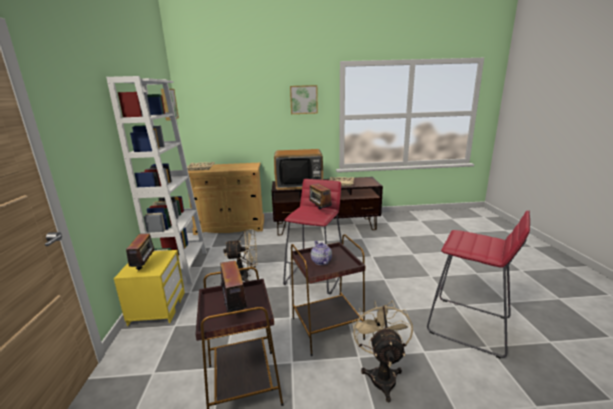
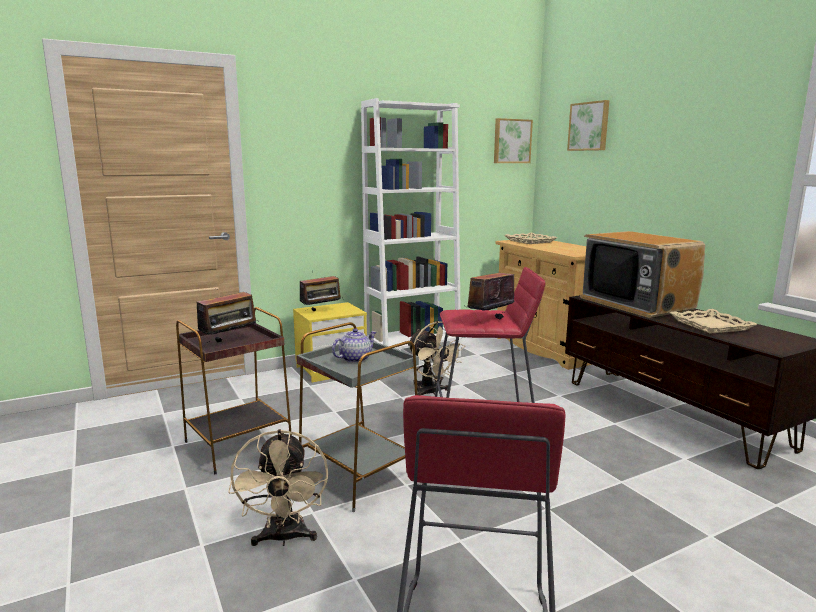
camera: 65 degrees right, 5 degrees down
picture [290,85,318,114] -> picture moved to [567,100,609,151]
brown side table [291,234,365,356] -> grey side table [296,322,419,512]
beige fan [353,300,413,402] -> beige fan turned 105 degrees clockwise [228,429,328,546]

